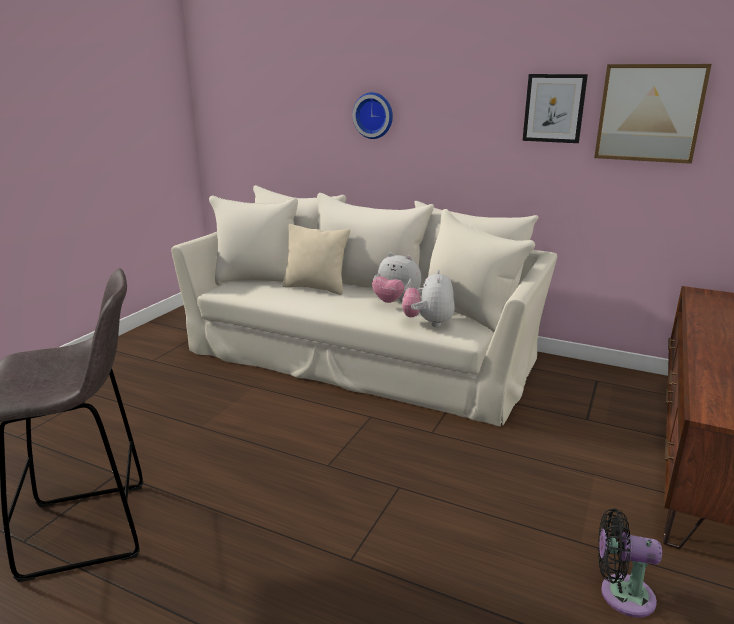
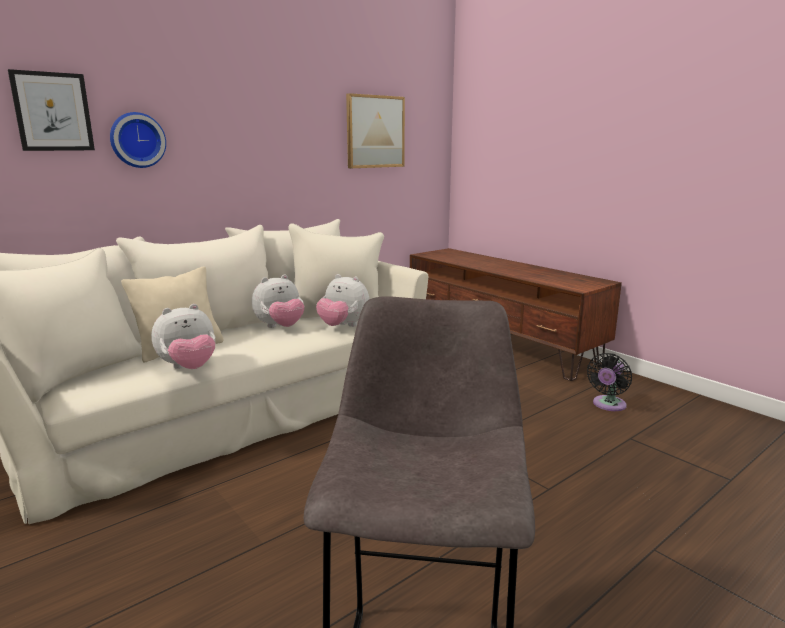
camera: 65 degrees left, 5 degrees down
picture [522,74,588,143] -> picture moved to [8,69,95,151]
none -> plush toy [151,304,215,369]

